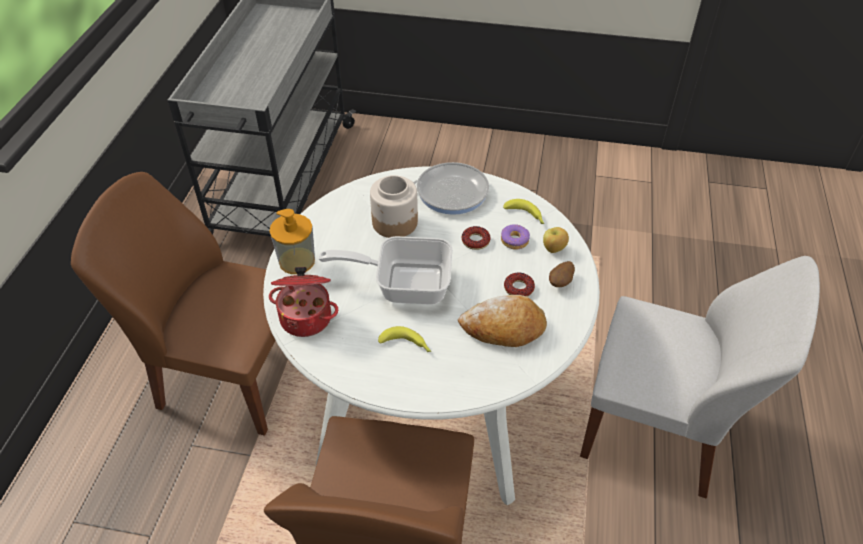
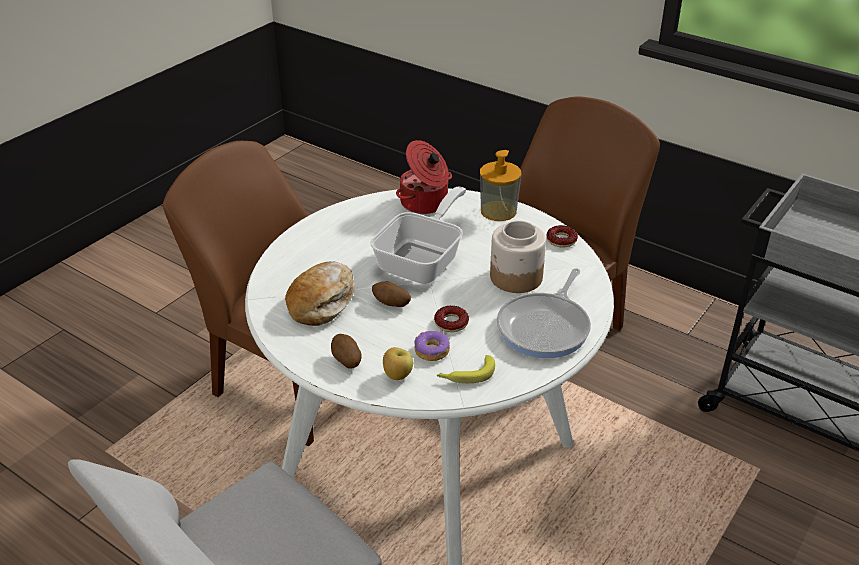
camera: 115 degrees right, 10 degrees down
banana [378,326,431,352] -> none
donut [504,272,535,297] -> donut moved to [547,225,578,248]
none -> potato [372,282,411,307]

